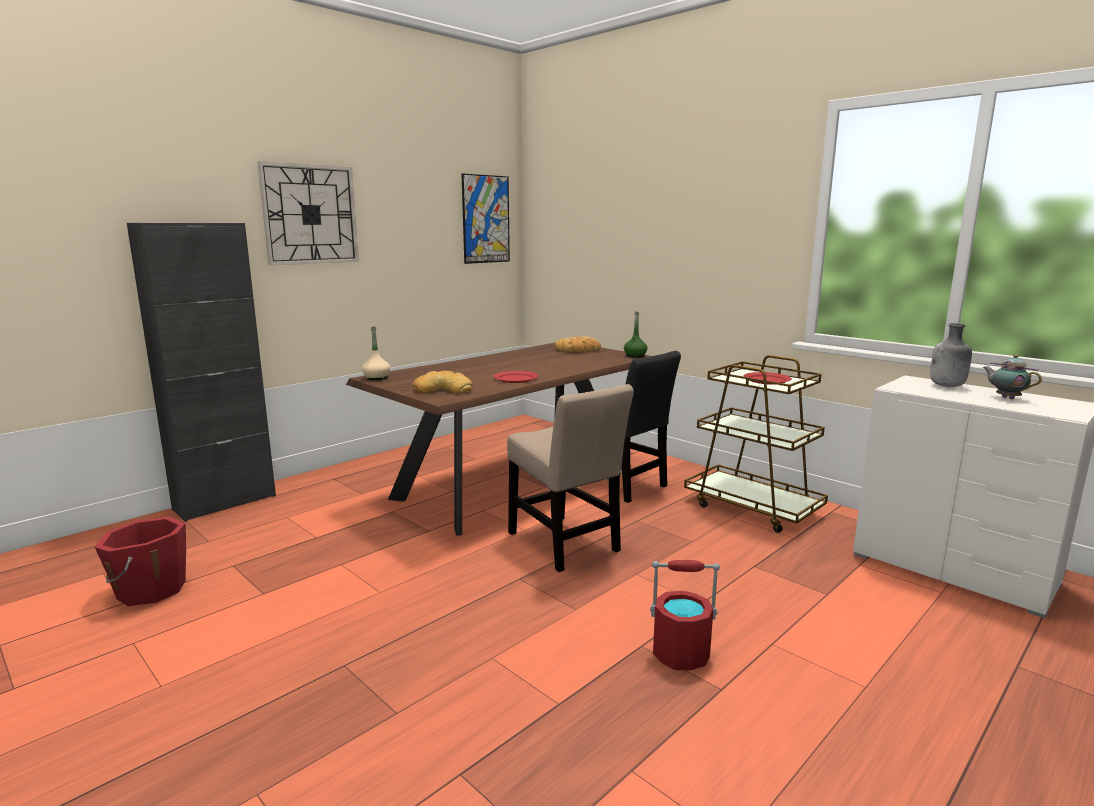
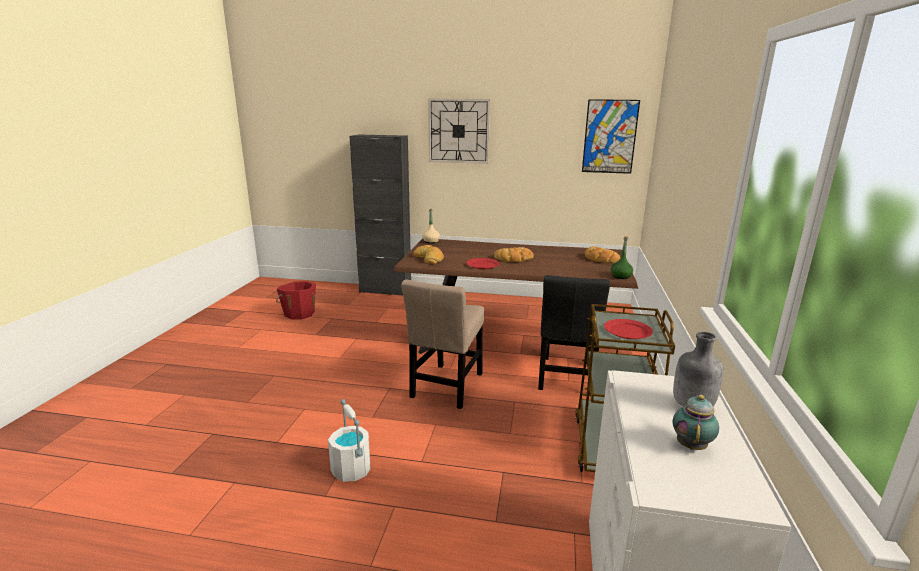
camera: 55 degrees right, 5 degrees up
red bucket [650,560,720,670] -> white bucket [328,399,370,482]
none -> bread [494,247,534,262]

